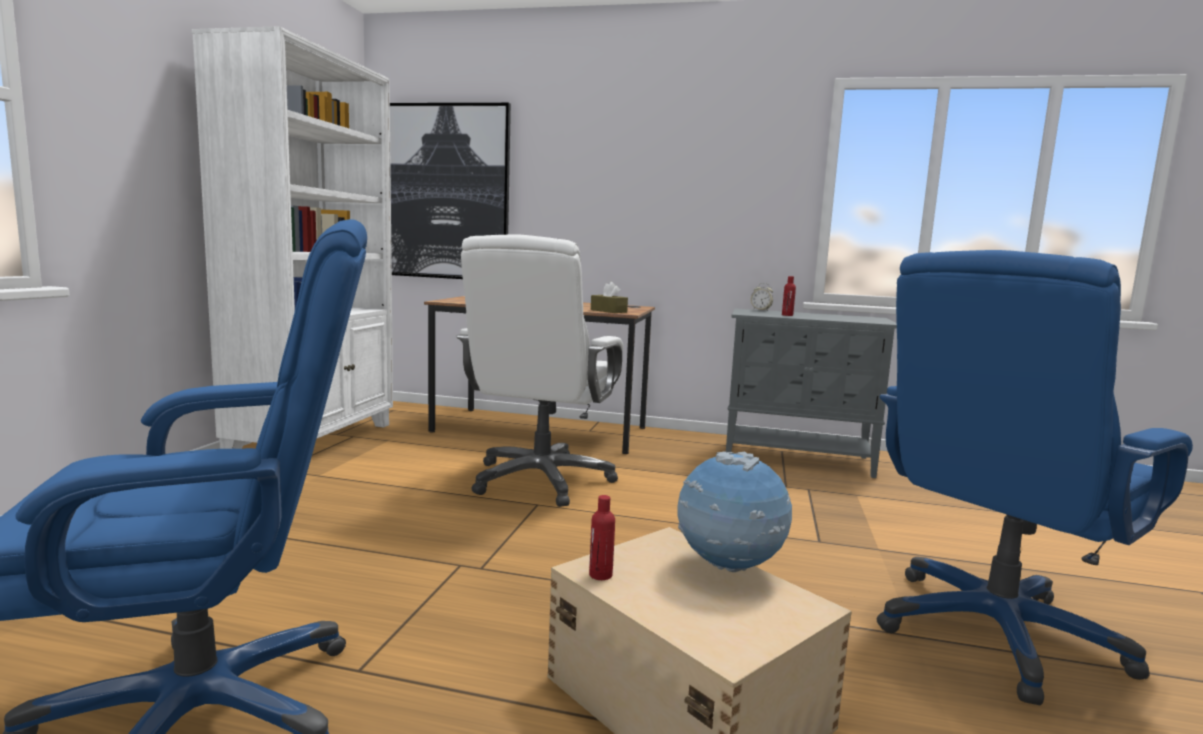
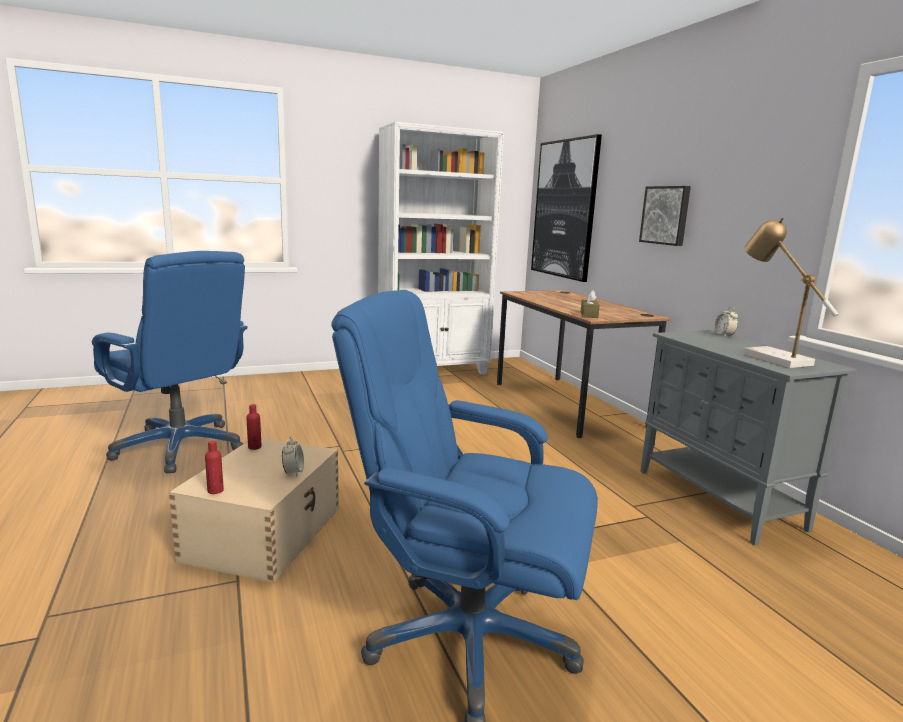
camera: 55 degrees right, 5 degrees up
white office chair [456,234,623,507] -> none
globe [677,451,792,572] -> alarm clock [282,437,304,476]
red bottle [782,276,796,316] -> red bottle moved to [205,440,224,494]
none -> picture [639,186,691,246]
none -> table lamp [743,217,839,368]

